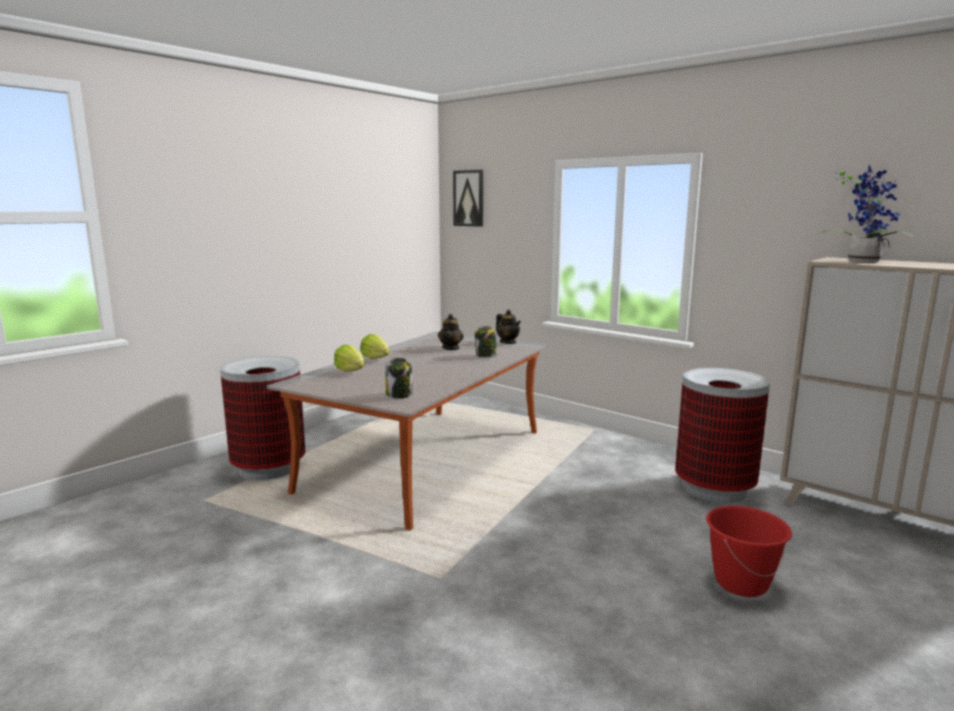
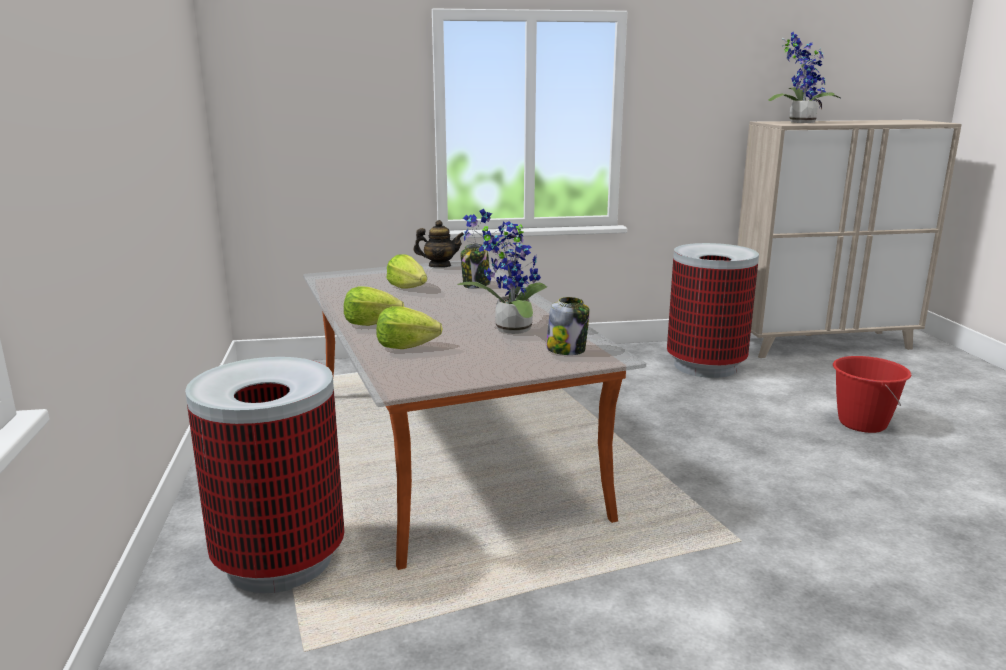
camera: 50 degrees left, 5 degrees up
teapot [438,314,464,350] -> lettuce [387,254,427,289]
picture [453,170,483,227] -> none
none -> potted plant [457,209,547,334]

